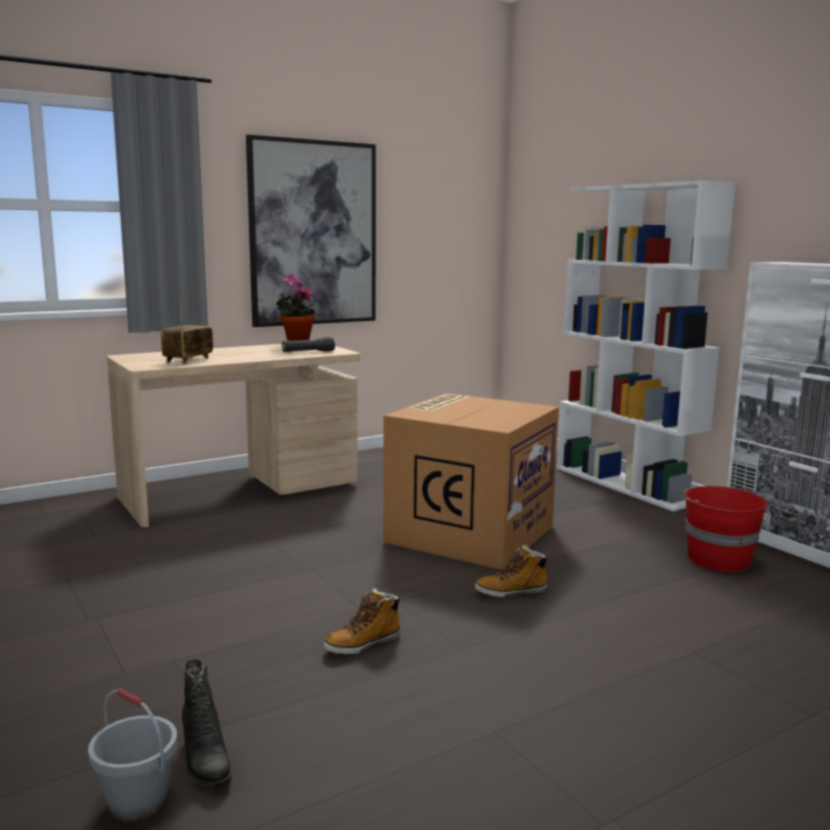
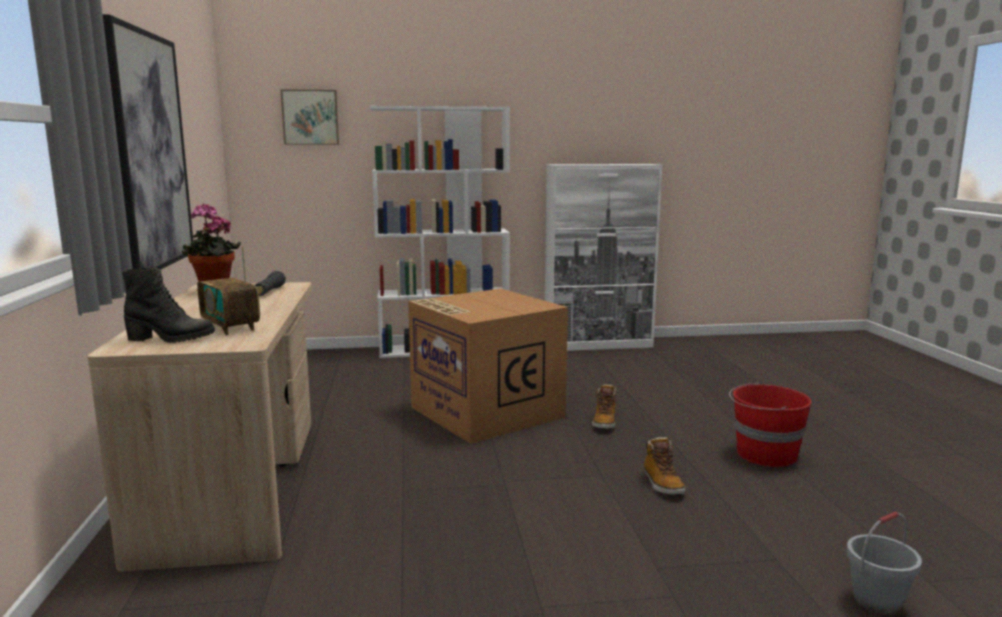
camera: 65 degrees left, 0 degrees up
black boot [182,658,232,790] -> black boot moved to [121,267,215,343]
red bucket [681,486,767,573] -> red bucket moved to [729,382,811,467]
none -> picture [280,89,339,145]

